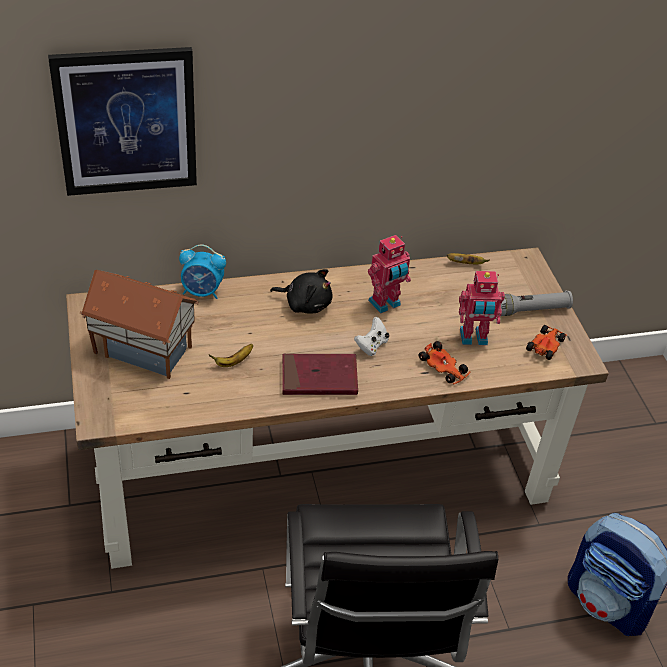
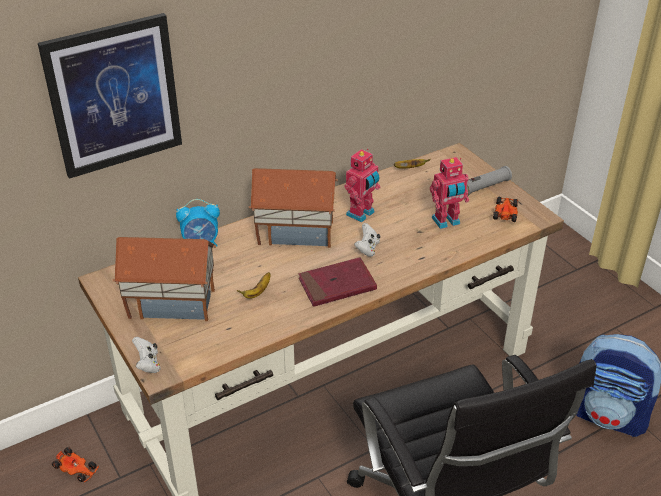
camera: 15 degrees left, 5 degrees down
black plush toy [270,269,332,314] -> toy house [249,168,338,248]
toy car [418,341,471,384] -> toy car moved to [52,447,99,483]
none -> white game controller [132,337,161,373]

